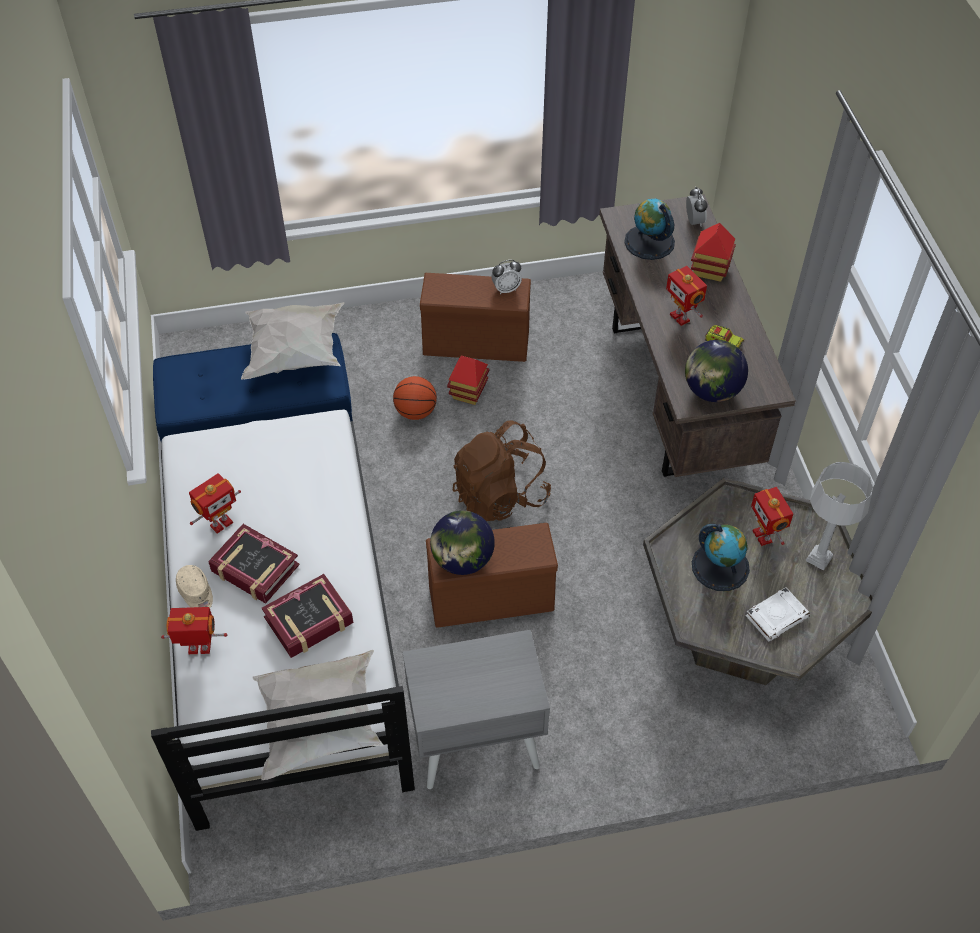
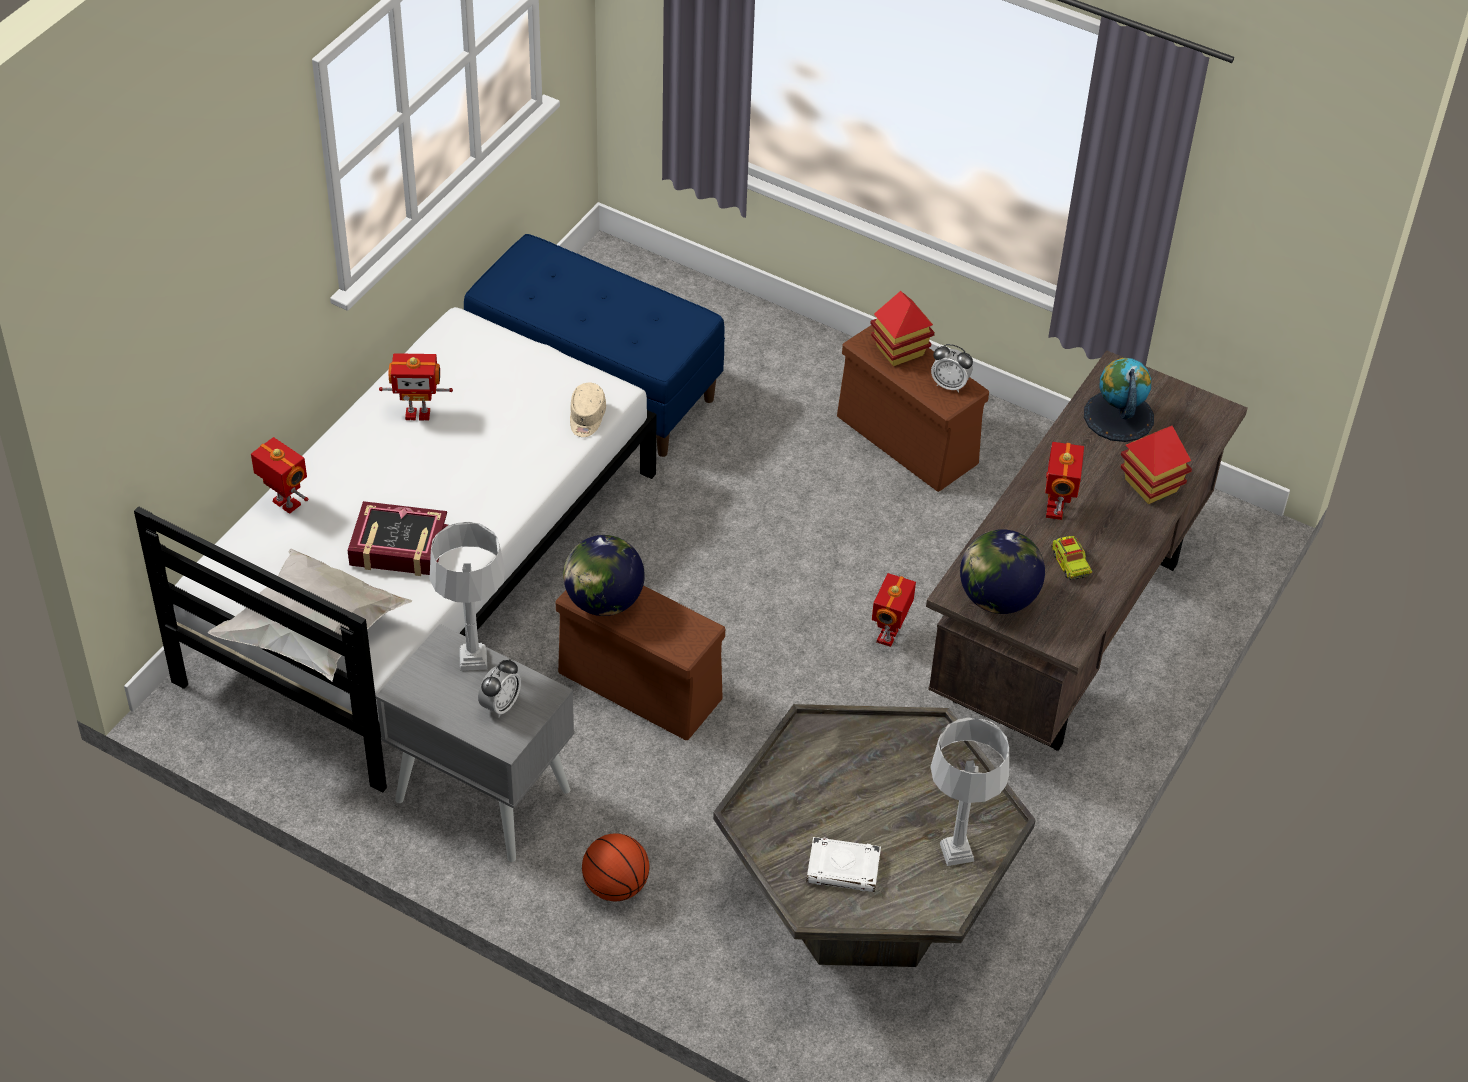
camera: 40 degrees right, 5 degrees down
beige cap [176,565,213,608] -> beige cap moved to [570,383,606,437]
book [208,524,300,604] -> none
white pillow [241,302,345,379] -> none
basketball [393,376,437,420] -> basketball moved to [582,833,649,901]
toy house [447,356,489,405] -> toy house moved to [870,291,935,366]
brown backpack [453,420,551,521] -> none
alarm clock [686,187,708,227] -> alarm clock moved to [478,659,521,717]
globe [692,524,750,591] -> none
toy robot [751,487,793,546] -> toy robot moved to [872,573,916,647]
none -> grey table lamp [429,521,505,671]

